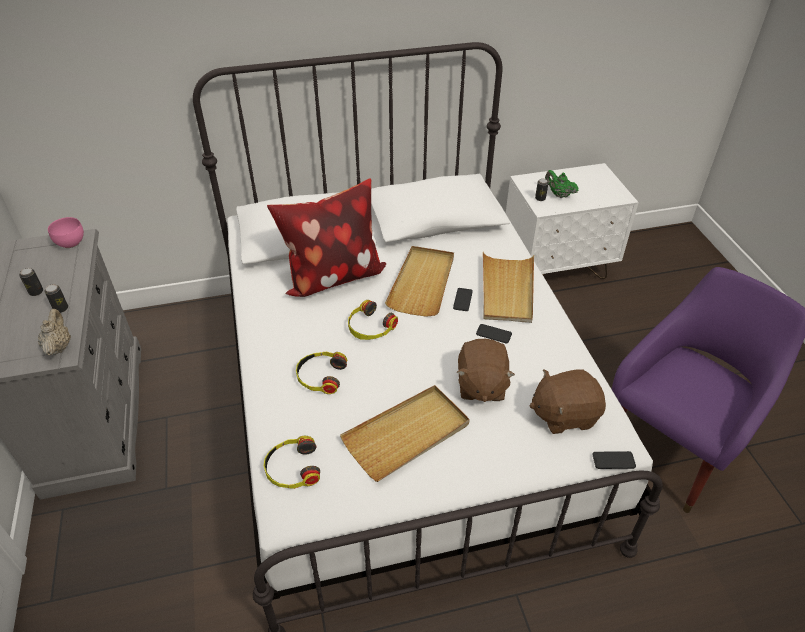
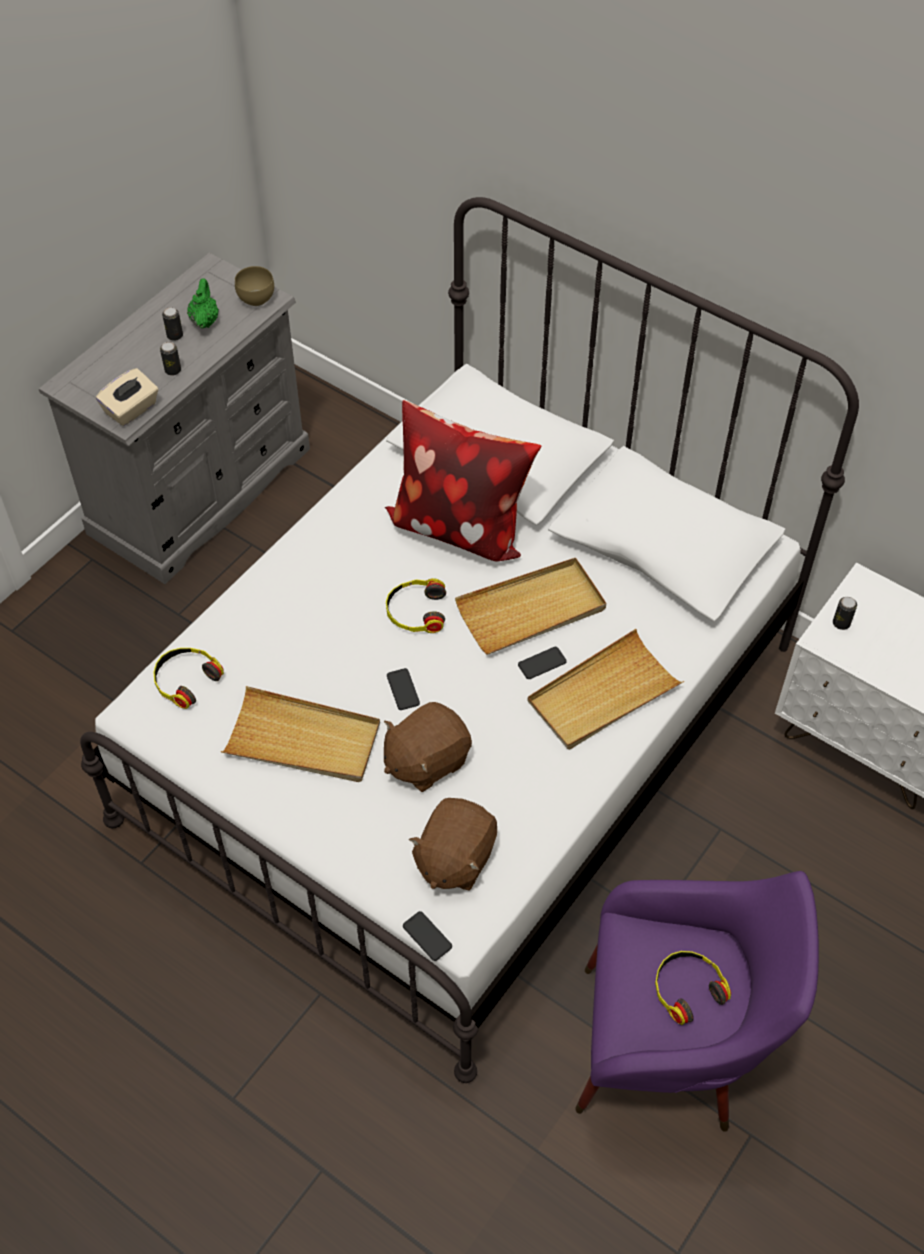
camera: 50 degrees right, 10 degrees up
beige teapot [38,309,71,356] -> beige tissue box [96,368,159,426]
pink bowl [48,217,84,248] -> brown bowl [235,266,274,306]
headphones [296,352,347,394] -> headphones moved to [655,951,731,1025]
phone [476,324,512,344] -> phone moved to [387,668,420,710]
brown plush toy [530,369,606,434] -> brown plush toy turned 105 degrees counterclockwise [409,798,497,891]
green teapot [545,170,579,198] -> green teapot moved to [187,278,219,329]

